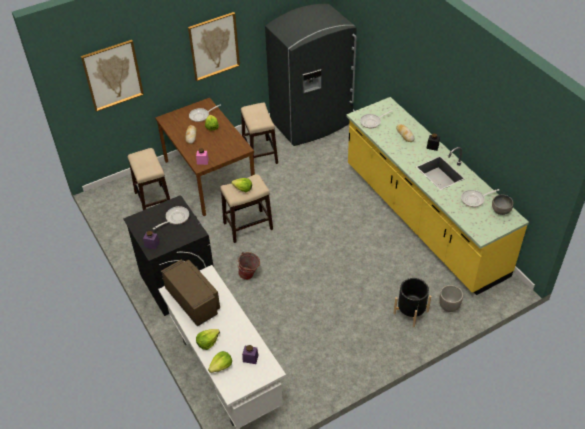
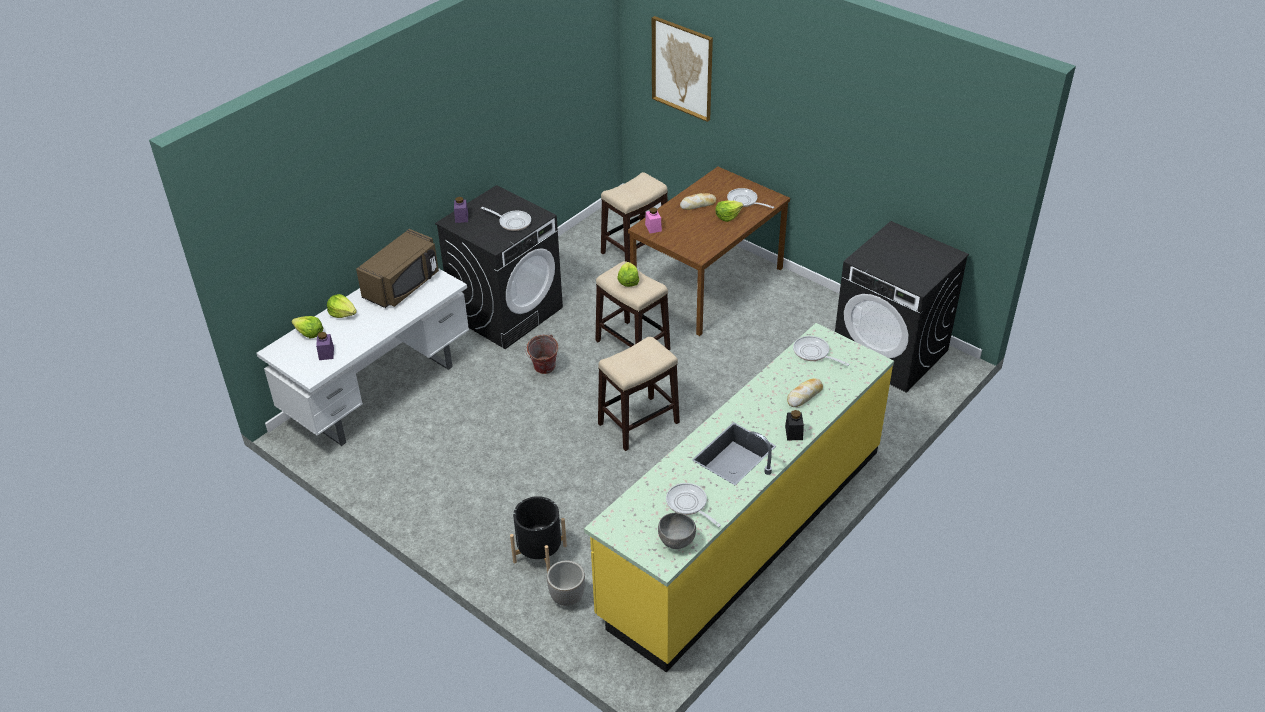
camera: 70 degrees right, 5 degrees down
picture [188,12,240,81] -> none
stool [241,103,278,164] -> stool moved to [598,337,680,451]
grey fridge [265,4,357,146] -> black washing machine [835,221,969,393]

